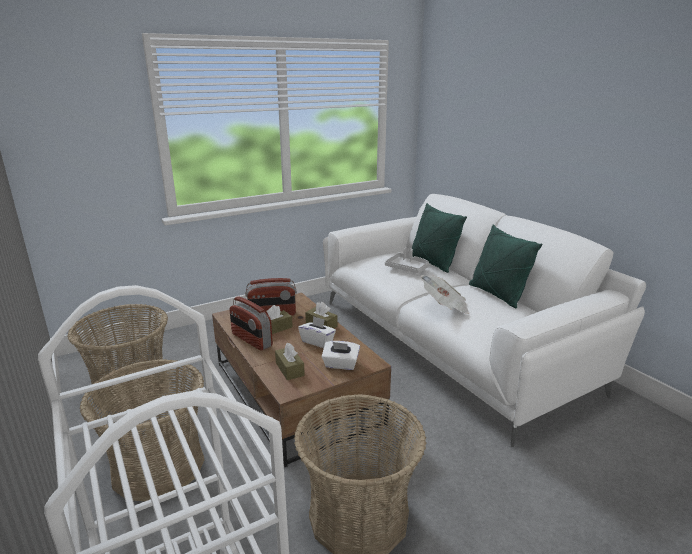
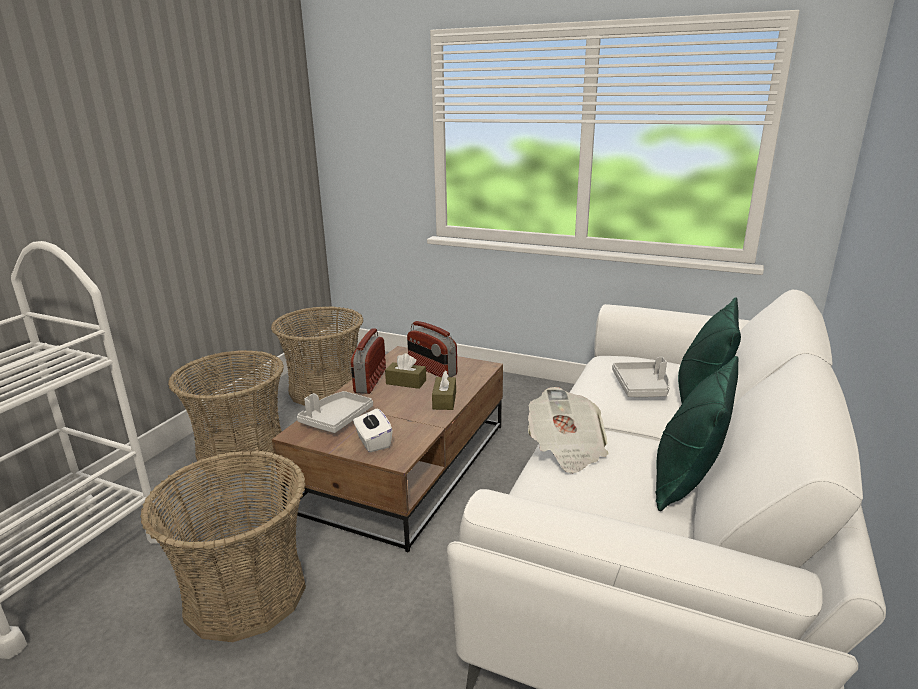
camera: 55 degrees right, 0 degrees up
brown tissue box [275,343,305,380] -> grey tray [297,391,373,433]
white tissue box [298,316,336,348] -> none

